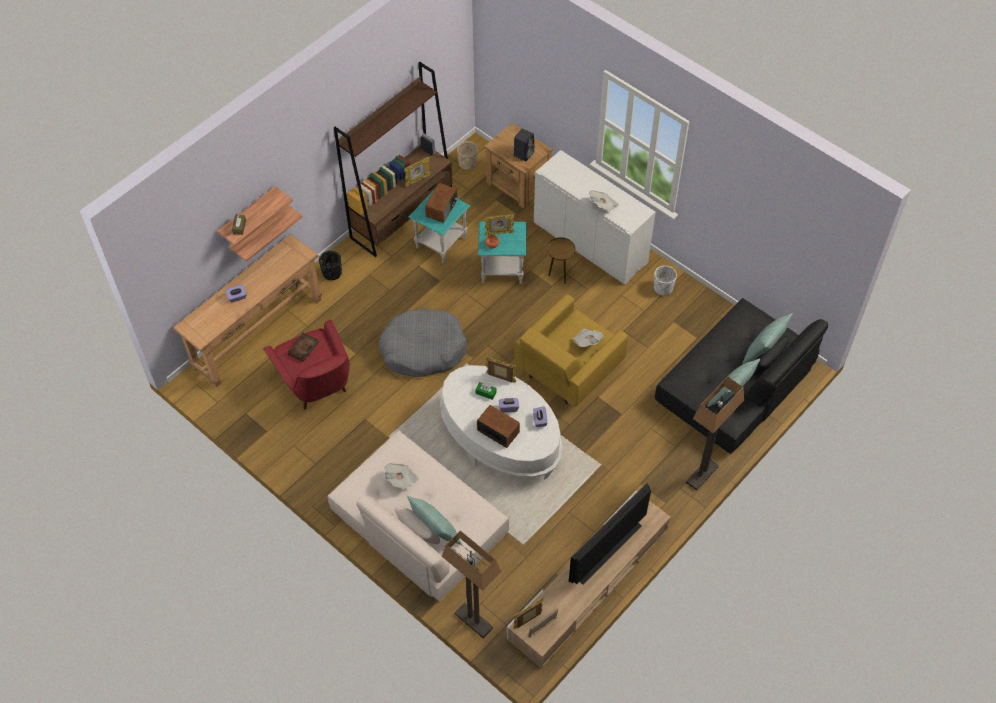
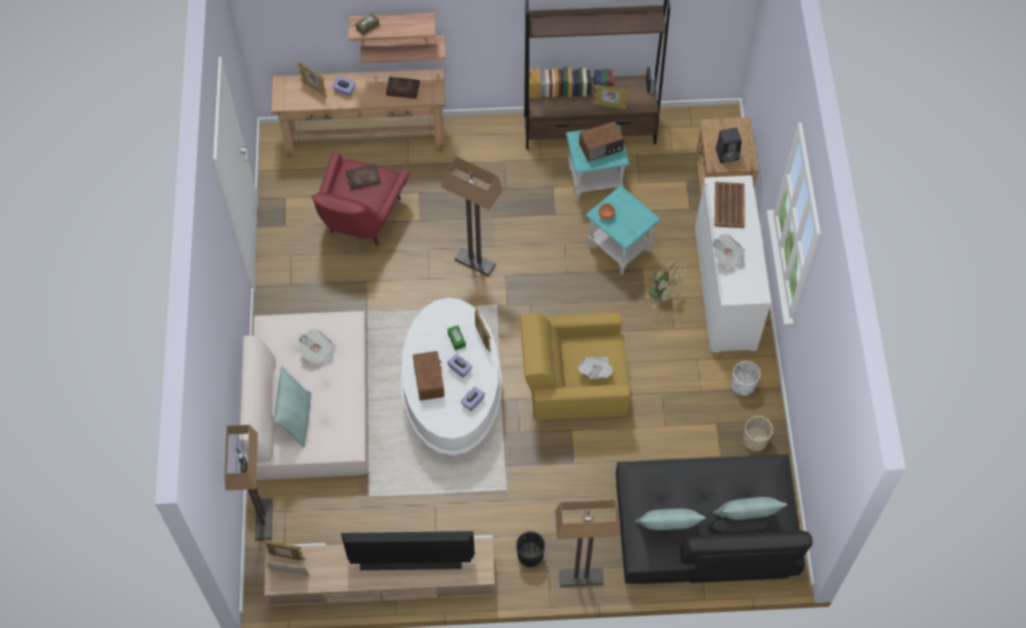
camera: 45 degrees right, 5 degrees up
black planter [319,251,342,280] -> black planter moved to [516,531,545,567]
grey dog bed [378,308,467,377] -> floor lamp [441,156,503,276]
beige planter [457,141,478,170] -> beige planter moved to [743,416,773,451]
picture frame [484,214,515,235] -> picture frame moved to [297,62,327,98]
brown side table [547,237,575,284] -> green fan [649,261,687,309]
none -> book [386,77,420,99]
none -> brown tray [715,182,745,228]

